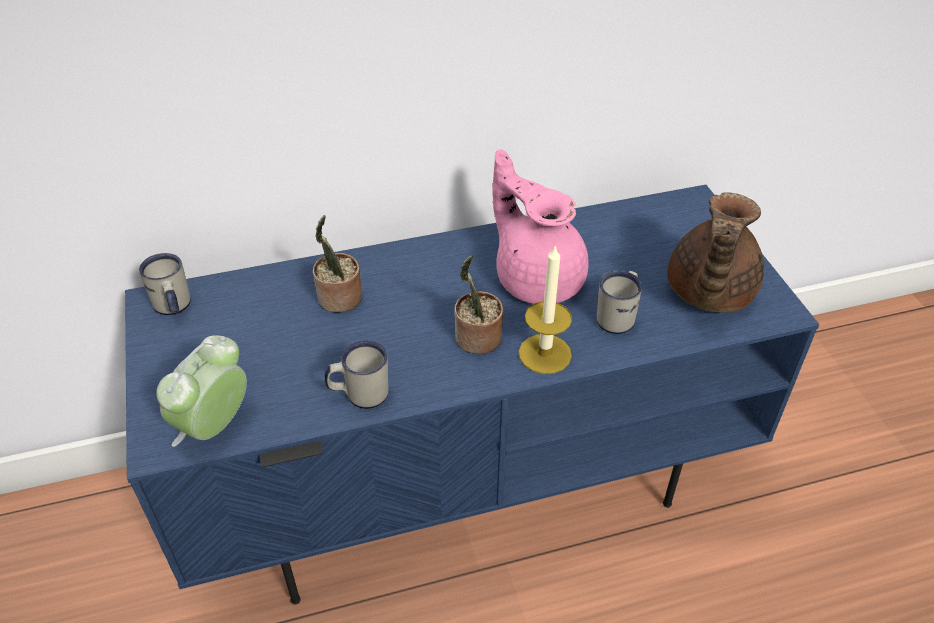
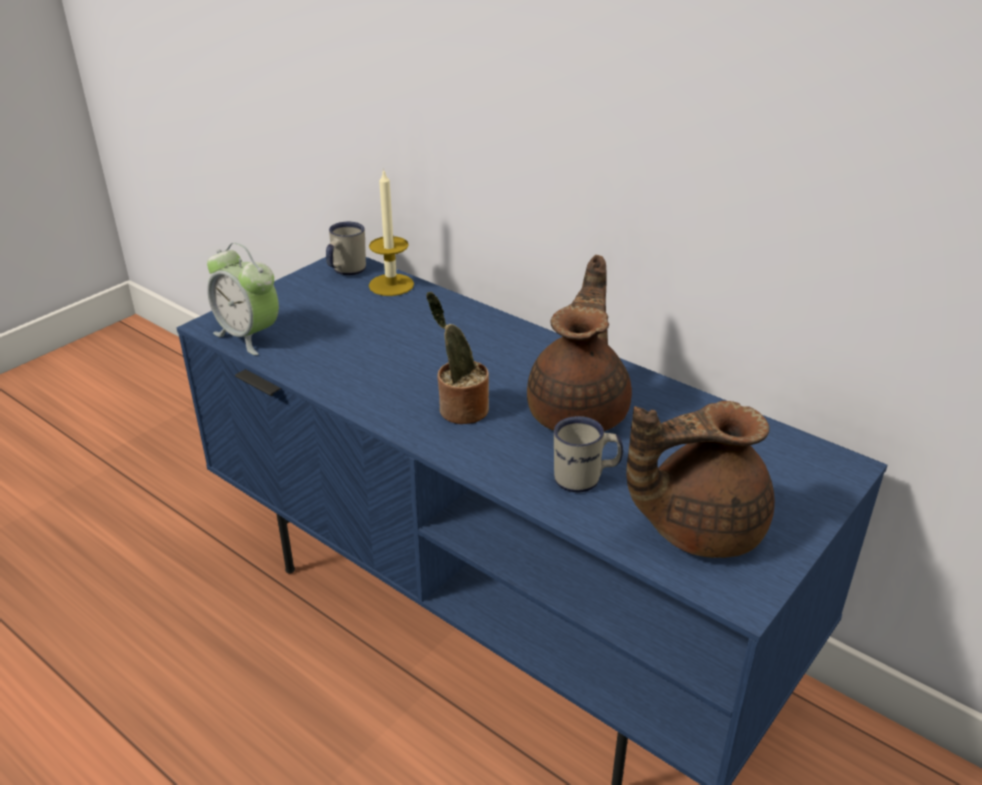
camera: 55 degrees right, 10 degrees down
alarm clock [156,335,247,447] -> alarm clock turned 135 degrees counterclockwise [207,242,279,355]
potted plant [313,215,362,312] -> none
white mug [325,340,388,409] -> none
pink teapot [493,149,588,304] -> brown teapot [527,255,632,431]
candle [519,244,572,374] -> candle moved to [369,168,414,296]

